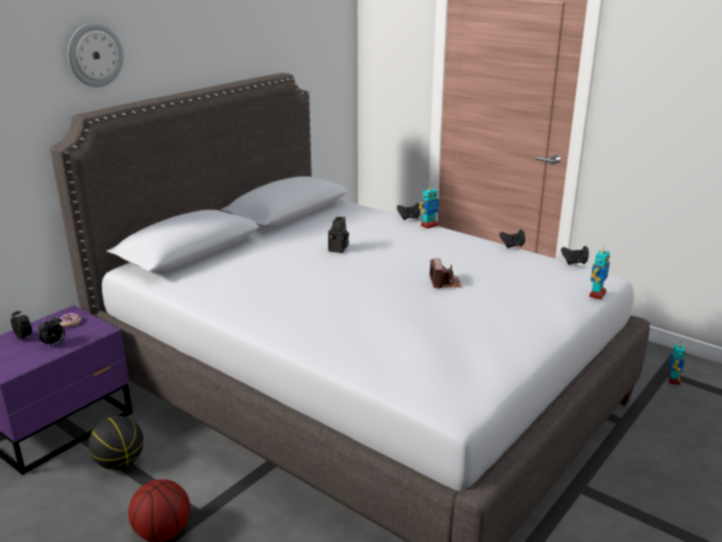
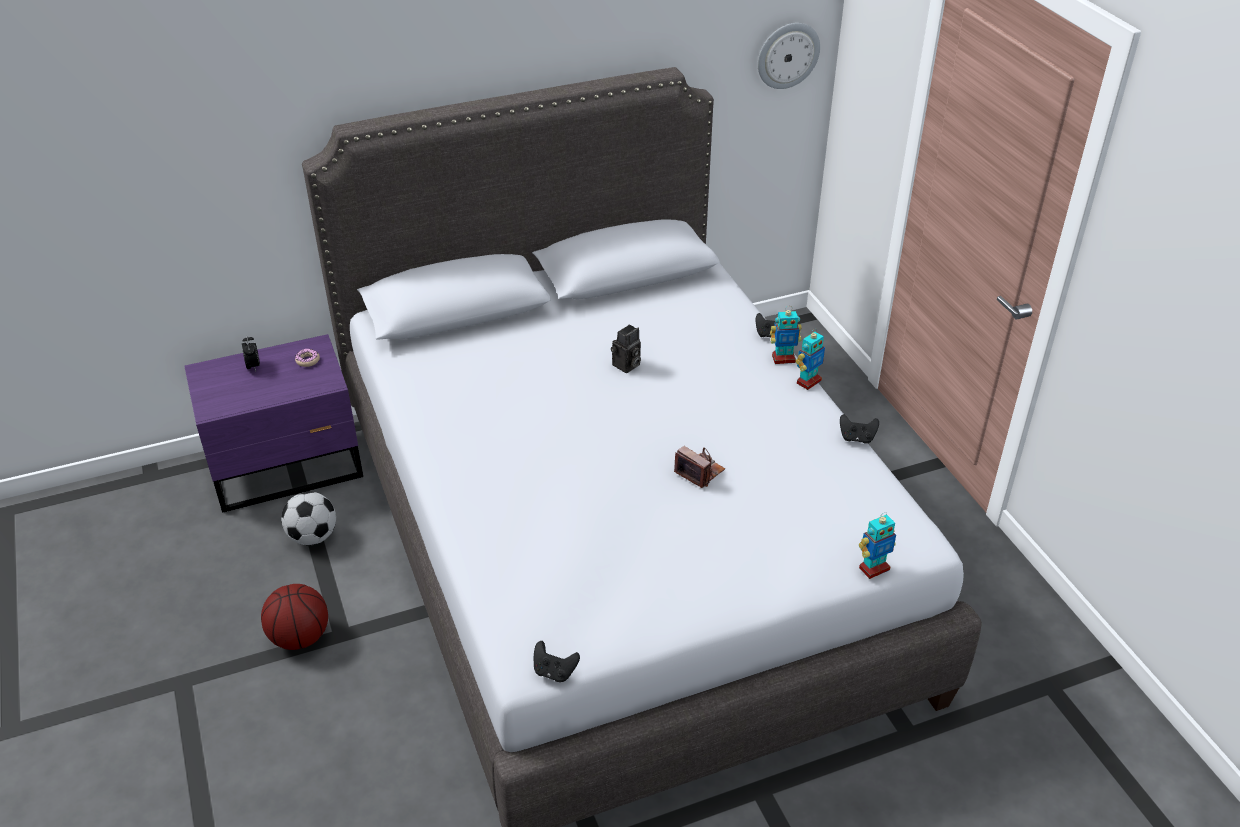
camera: 30 degrees right, 15 degrees up
alarm clock [38,315,65,347] -> none
wall clock [68,23,124,87] -> wall clock moved to [758,23,820,89]
basketball [88,416,144,470] -> football [281,492,336,545]
camera [430,258,461,289] -> camera turned 75 degrees counterclockwise [674,446,725,488]
black game controller [561,246,589,265] -> black game controller moved to [534,641,580,682]
toy robot [668,341,685,385] -> toy robot moved to [796,328,825,390]

